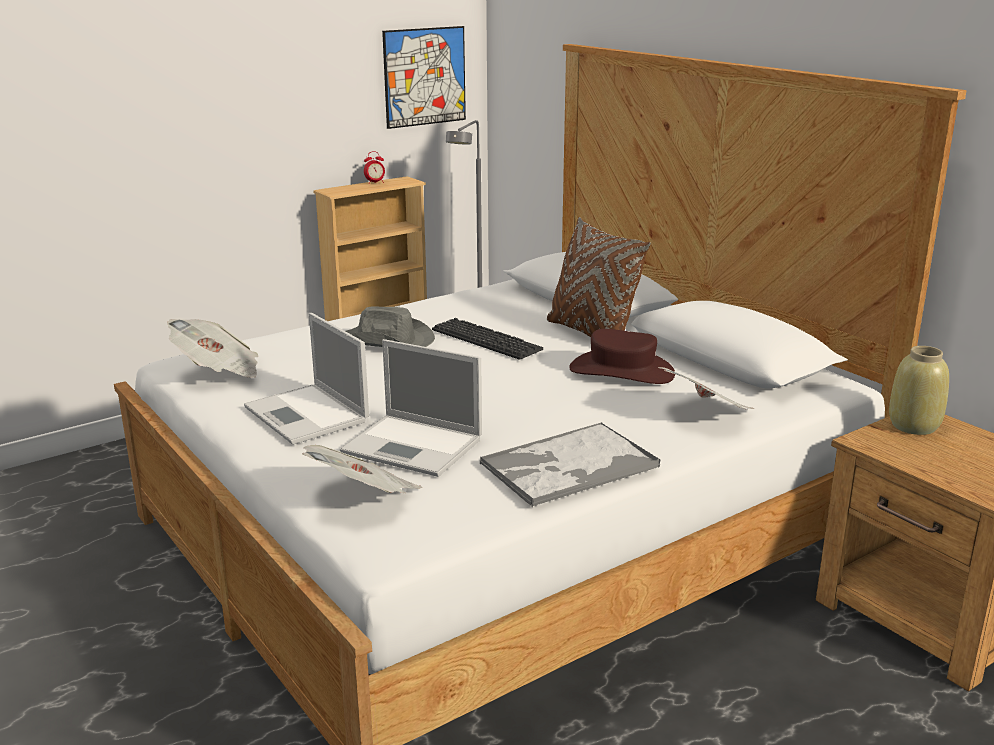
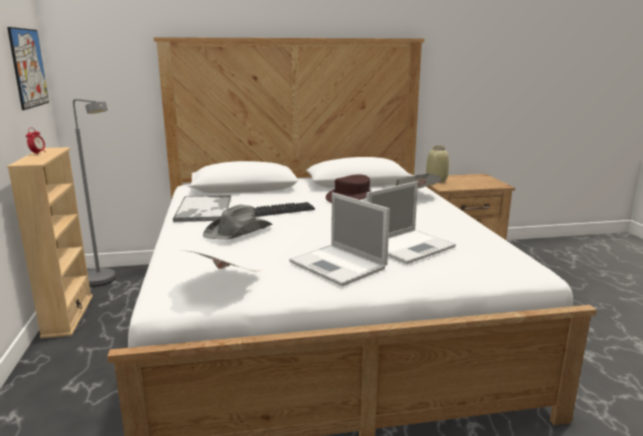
camera: 65 degrees left, 5 degrees down
laptop [244,313,369,445] -> laptop turned 60 degrees clockwise [289,193,390,286]
newspaper [302,445,422,493] -> none
tray [480,422,660,507] -> tray moved to [172,195,231,222]
brown pillow [547,217,651,337] -> none

